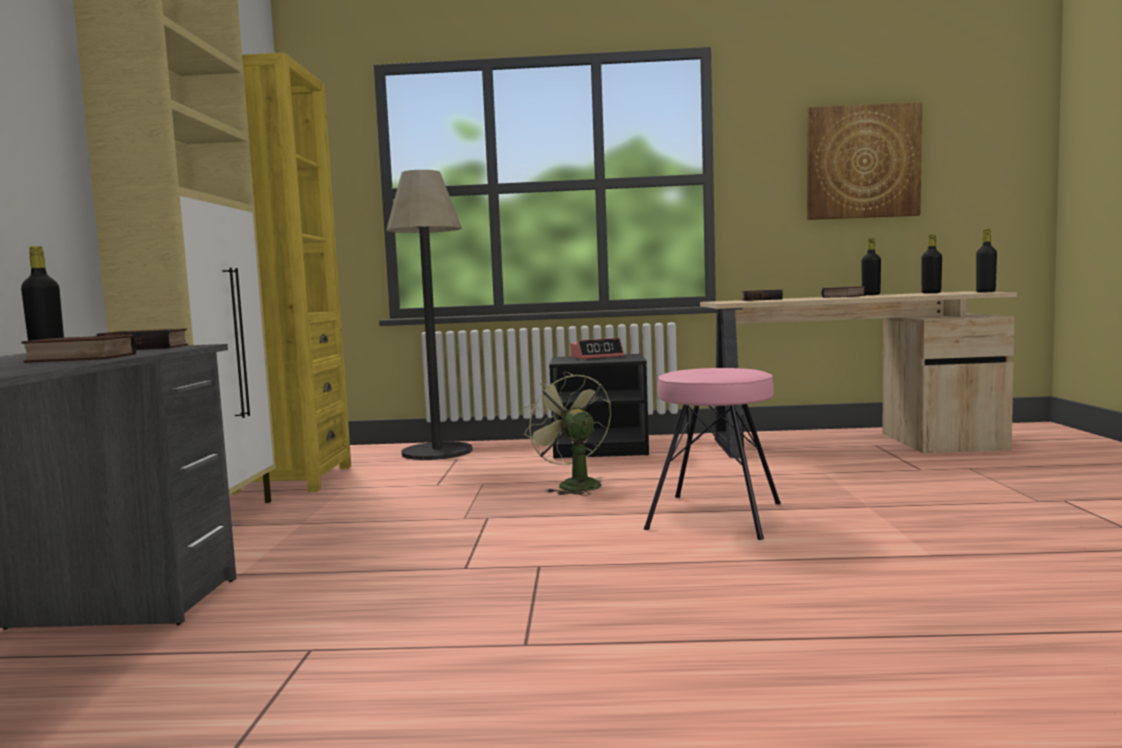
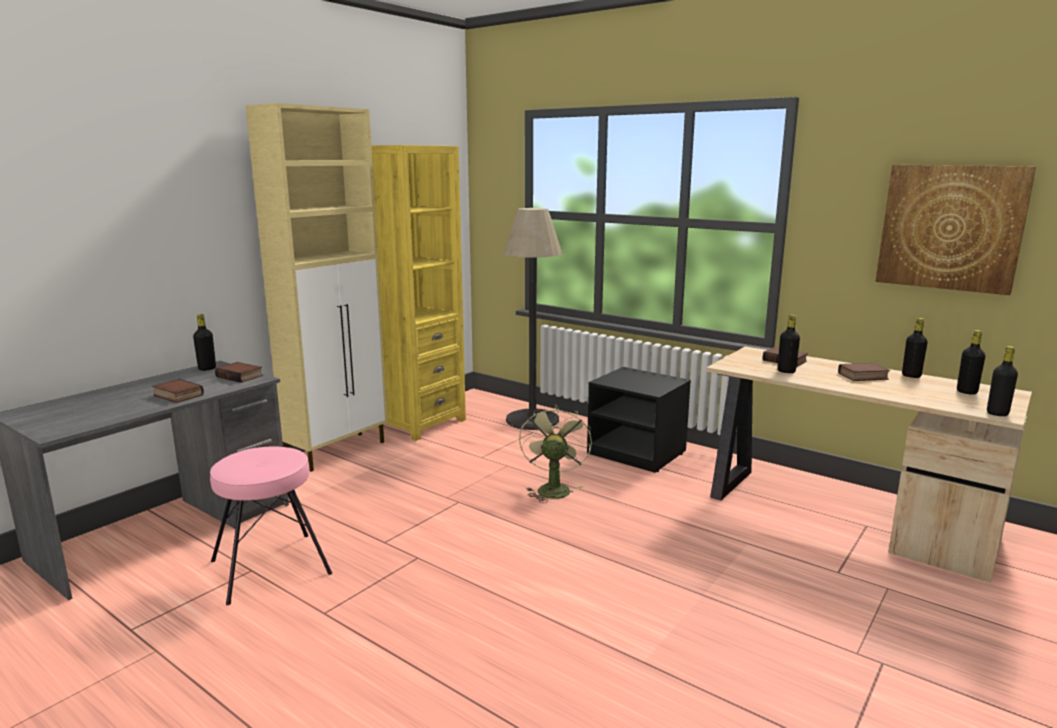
camera: 35 degrees right, 10 degrees up
alarm clock [570,338,624,359] -> none
pink stool [644,368,781,540] -> pink stool moved to [210,446,332,605]
none -> black bottle [777,315,800,373]

